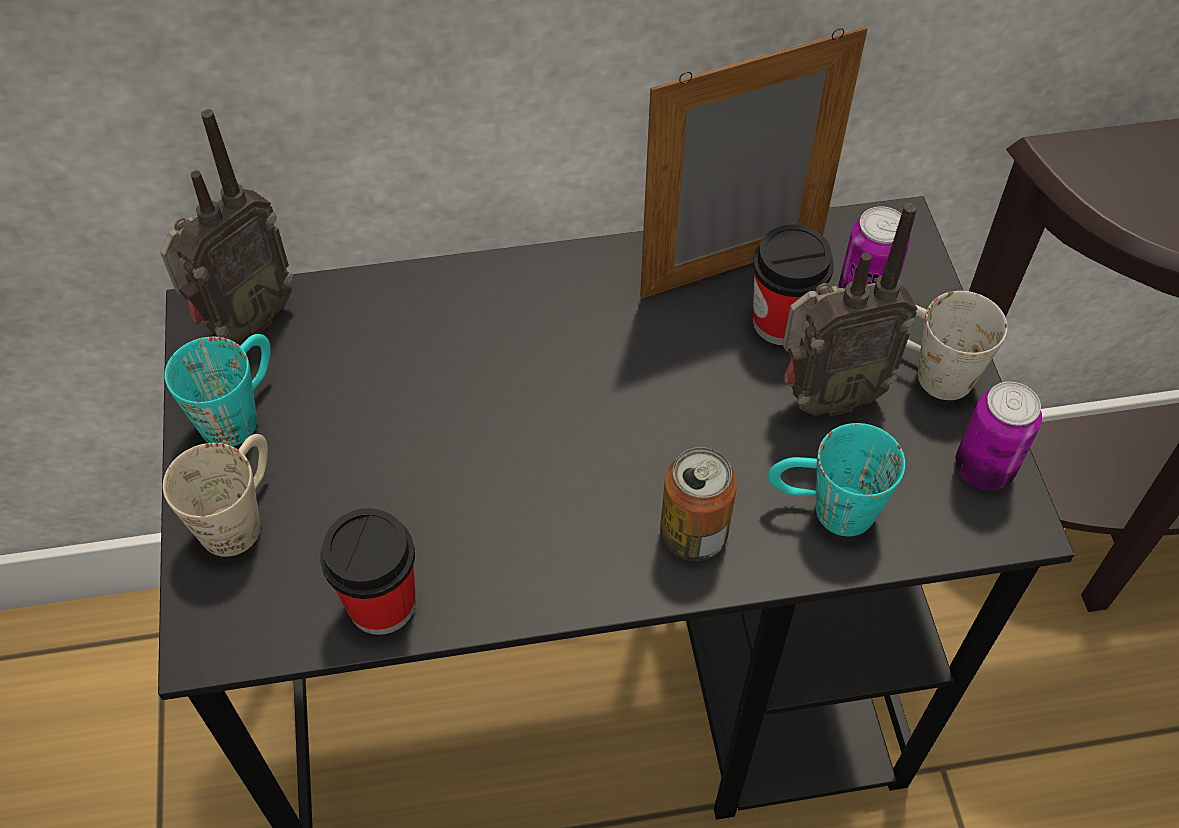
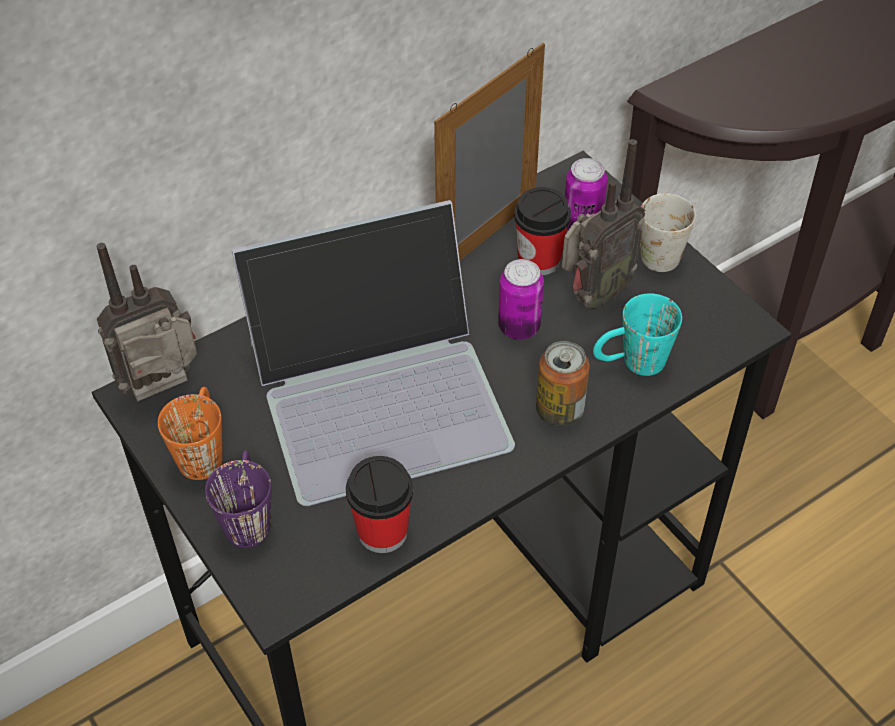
camera: 25 degrees left, 5 degrees down
radio [160,109,294,342] -> radio turned 135 degrees counterclockwise [96,243,197,401]
beige mug [163,434,268,557] -> purple mug [205,450,272,548]
turquoise mug [165,334,271,447] -> orange mug [158,387,222,480]
can [956,382,1042,490] -> can moved to [498,259,544,340]
none -> laptop [231,200,515,506]

